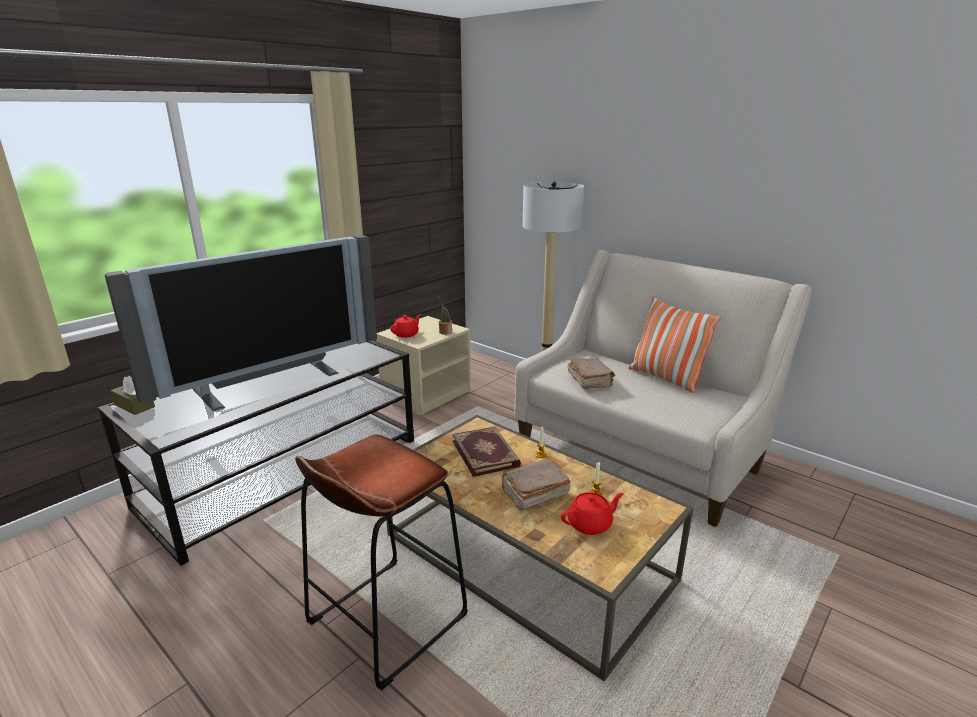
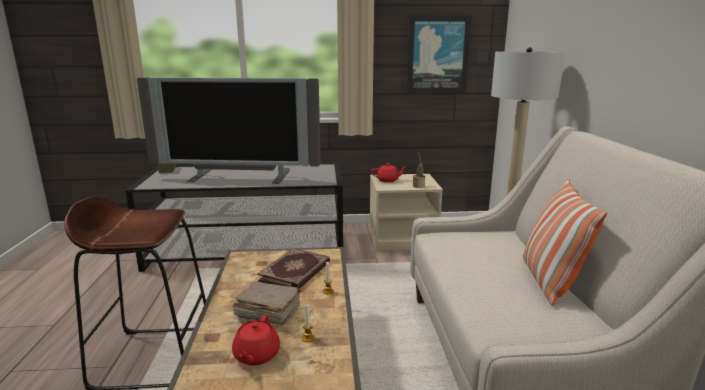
camera: 45 degrees right, 5 degrees down
red teapot [561,492,624,535] -> red teapot turned 75 degrees clockwise [232,315,280,365]
brown book [567,357,615,389] -> none
none -> picture [406,15,472,93]

